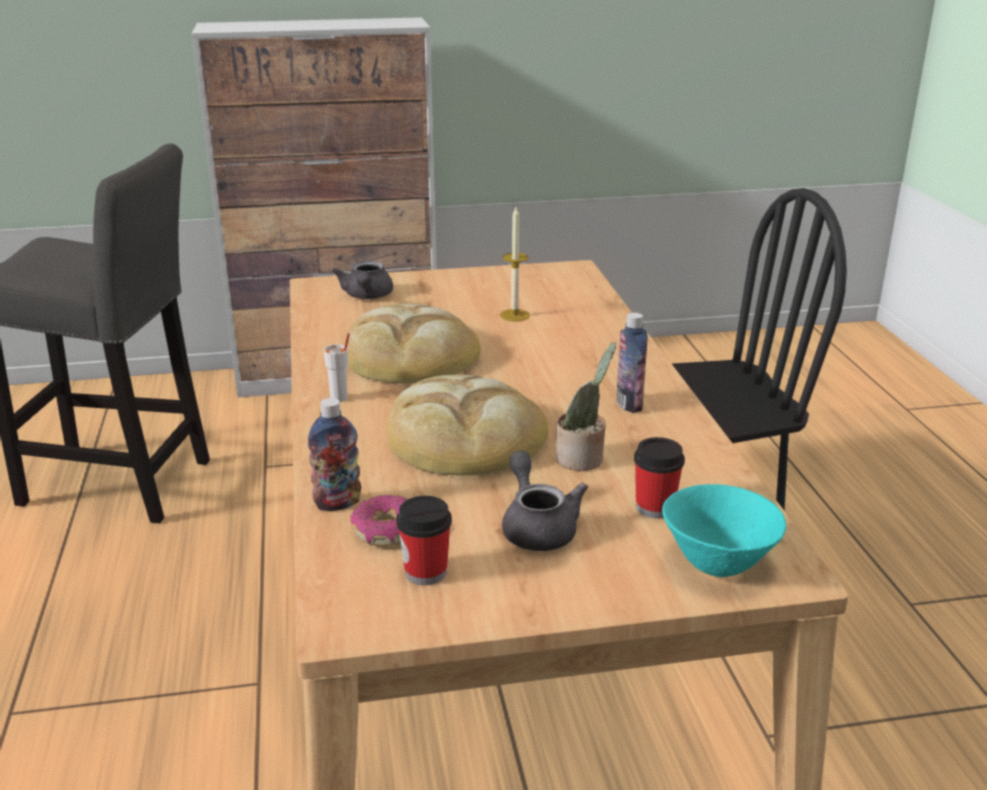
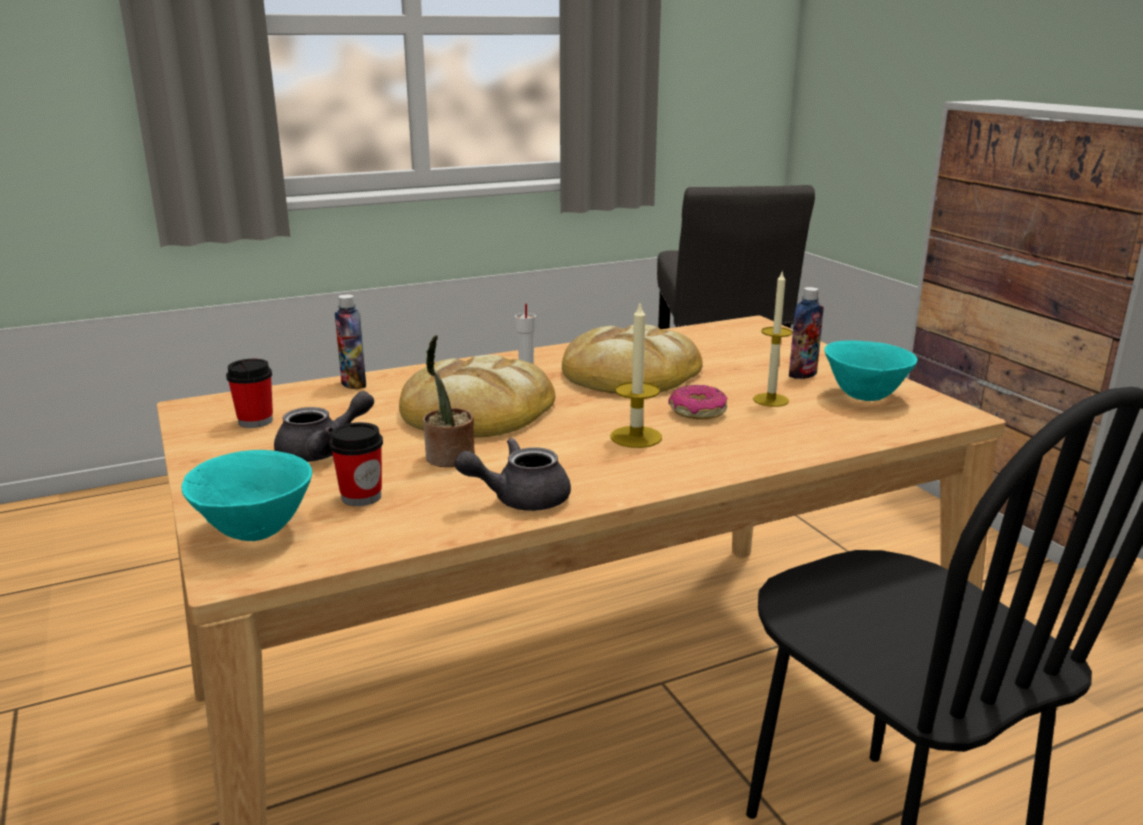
camera: 75 degrees right, 5 degrees down
grey teapot [332,261,393,299] -> grey teapot moved to [455,438,571,511]
donut [350,495,408,546] -> donut moved to [668,385,728,420]
bottle [616,313,648,413] -> bottle moved to [789,287,824,379]
none -> candle [610,304,662,448]
none -> turquoise bowl [824,341,917,401]

